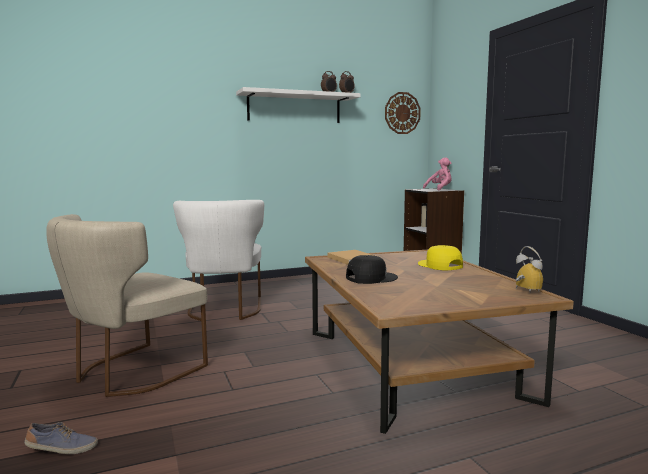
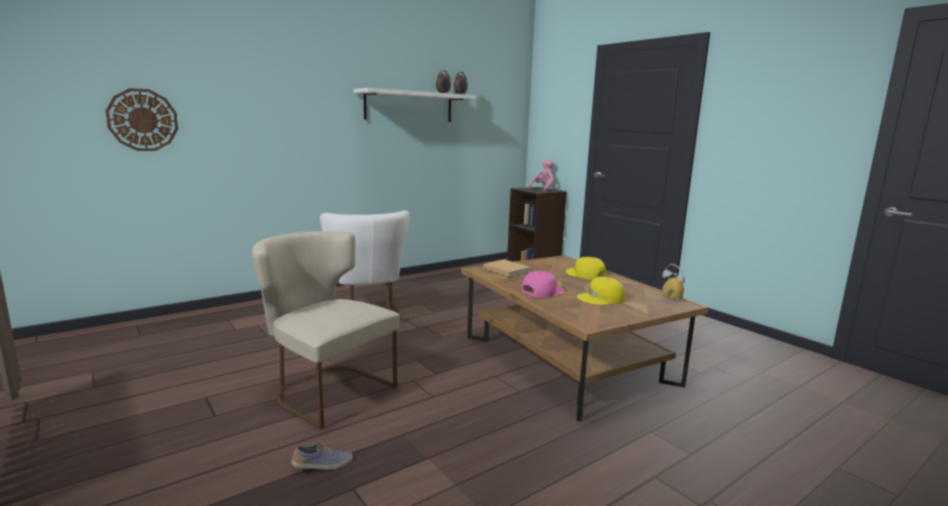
camera: 15 degrees left, 5 degrees up
beige chair [46,214,208,397] -> beige chair turned 105 degrees clockwise [252,231,400,429]
black cap [346,255,398,284] -> pink cap [521,271,564,298]
wall clock [385,92,421,134] -> wall clock moved to [106,88,178,151]
none -> yellow cap [577,277,625,305]

